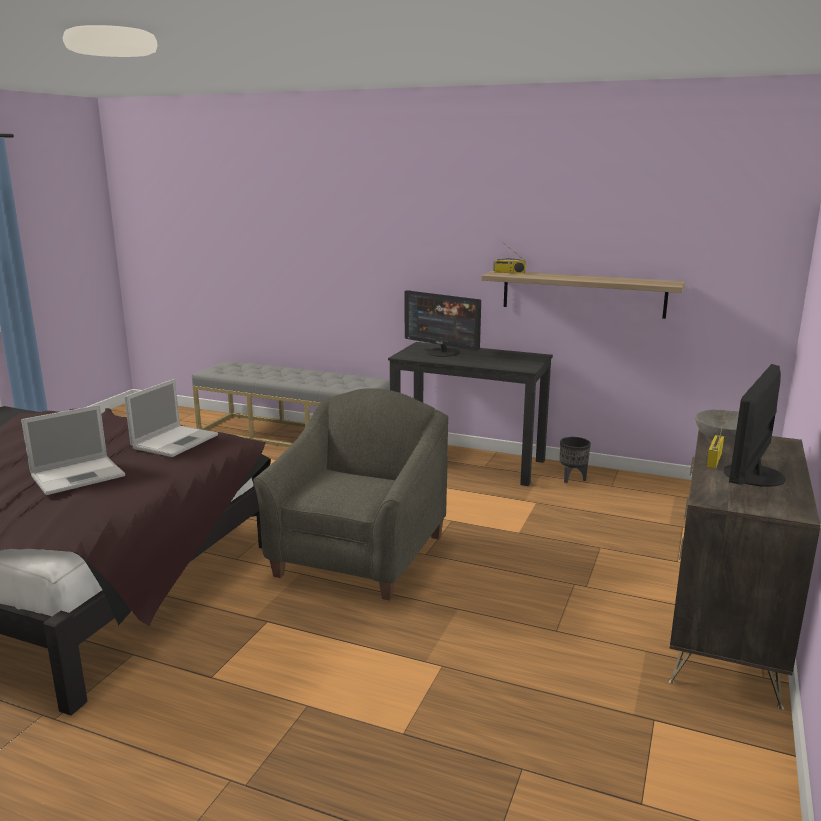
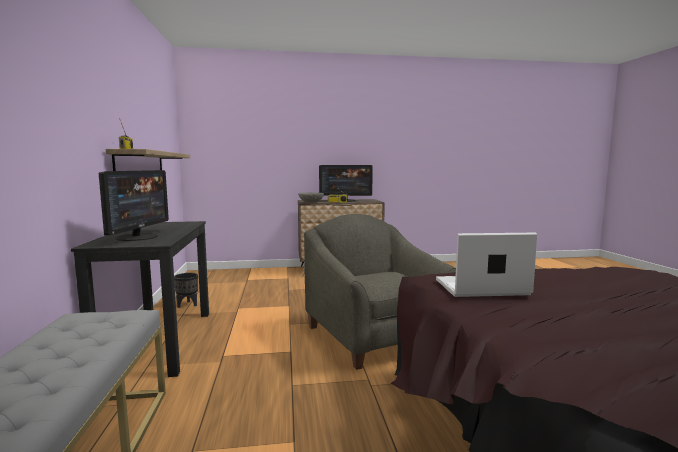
camera: 120 degrees left, 10 degrees down
laptop [21,405,125,495] -> none
grey armchair [253,388,448,601] -> grey armchair turned 75 degrees clockwise [304,214,456,370]

